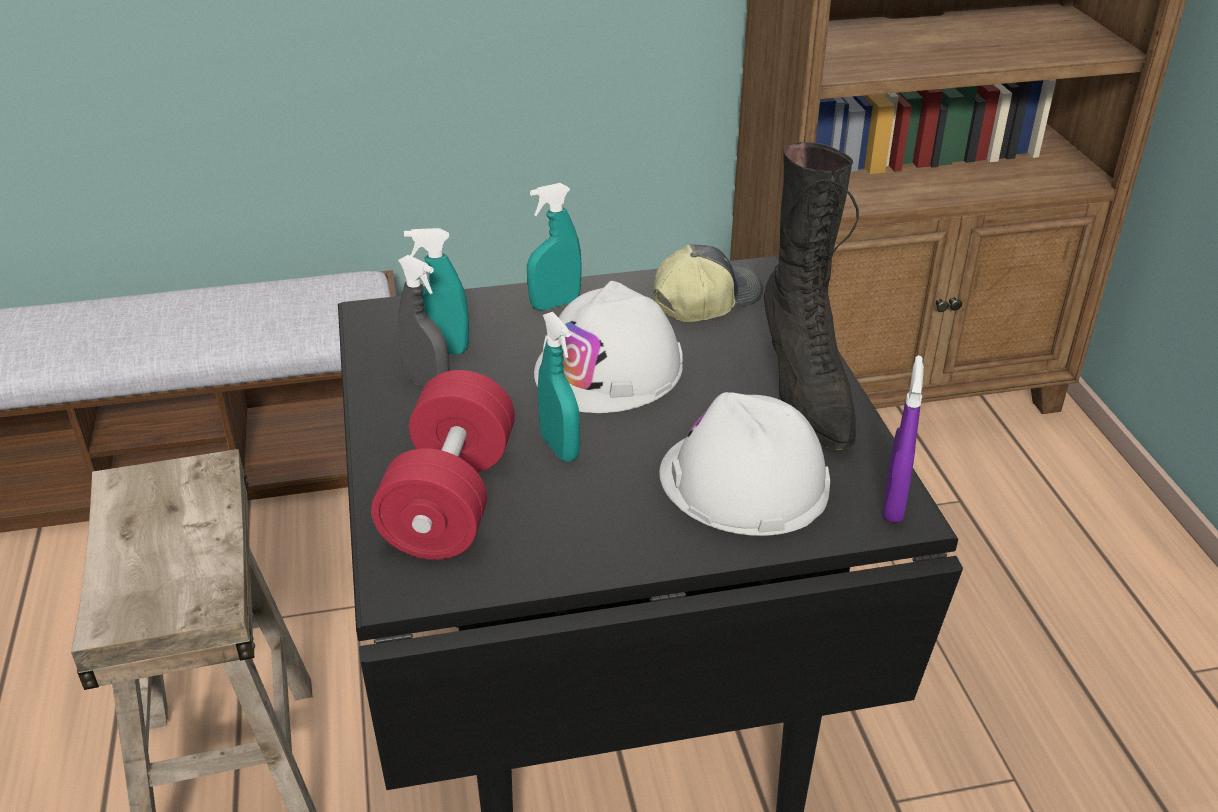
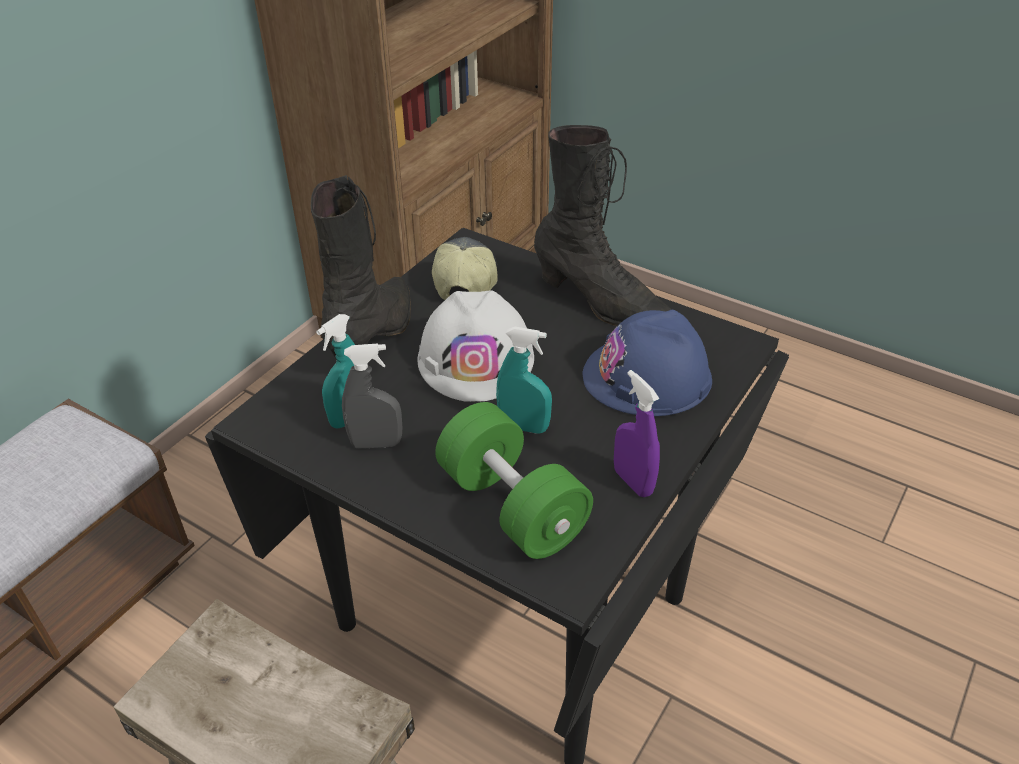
camera: 45 degrees left, 5 degrees up
red dumbbell [371,370,515,560] -> green dumbbell [436,402,593,559]
turquoise spray bottle [527,183,582,310] -> black boot [311,175,411,361]
white hard hat [659,392,830,536] -> blue hard hat [582,310,712,416]
purple spray bottle [883,356,924,523] -> purple spray bottle moved to [614,370,660,497]

